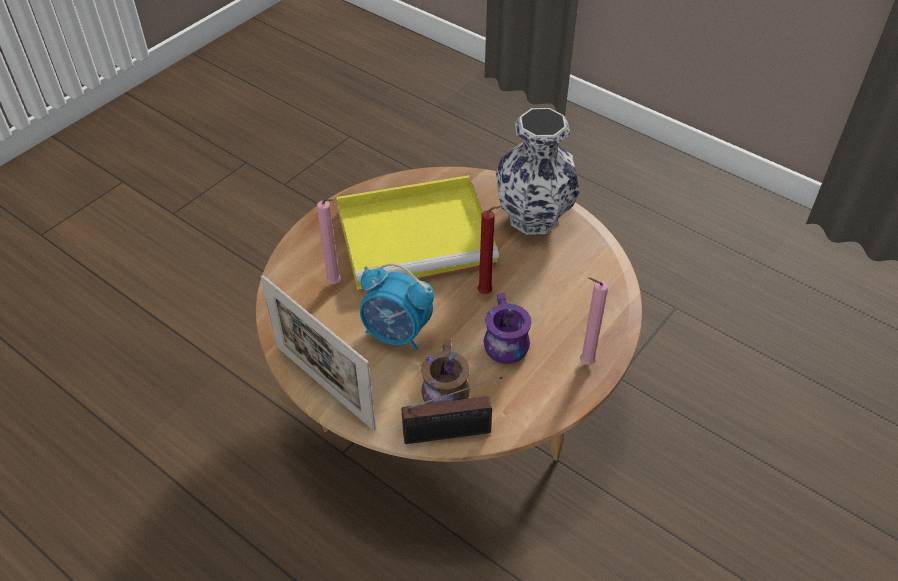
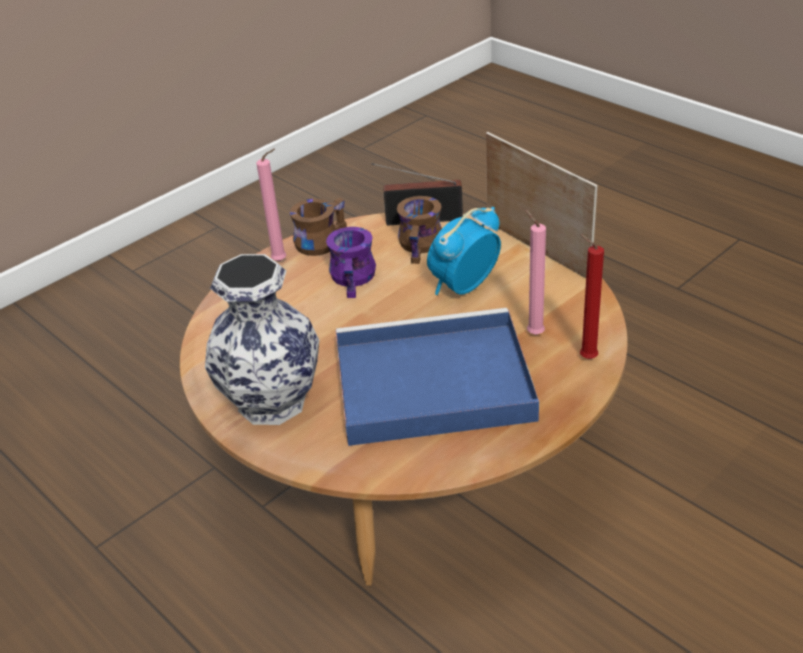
camera: 170 degrees left, 10 degrees down
yellow tray [336,175,499,290] -> blue tray [335,308,539,446]
alarm clock [360,263,434,350] -> alarm clock turned 75 degrees counterclockwise [427,207,501,295]
red candle [478,206,503,294] -> red candle moved to [580,234,604,359]
none -> brown mug [290,198,347,256]

